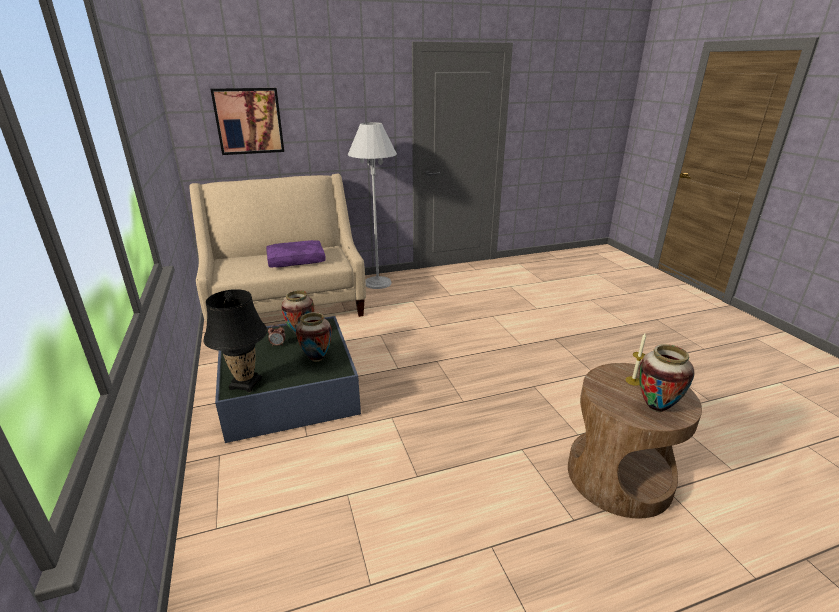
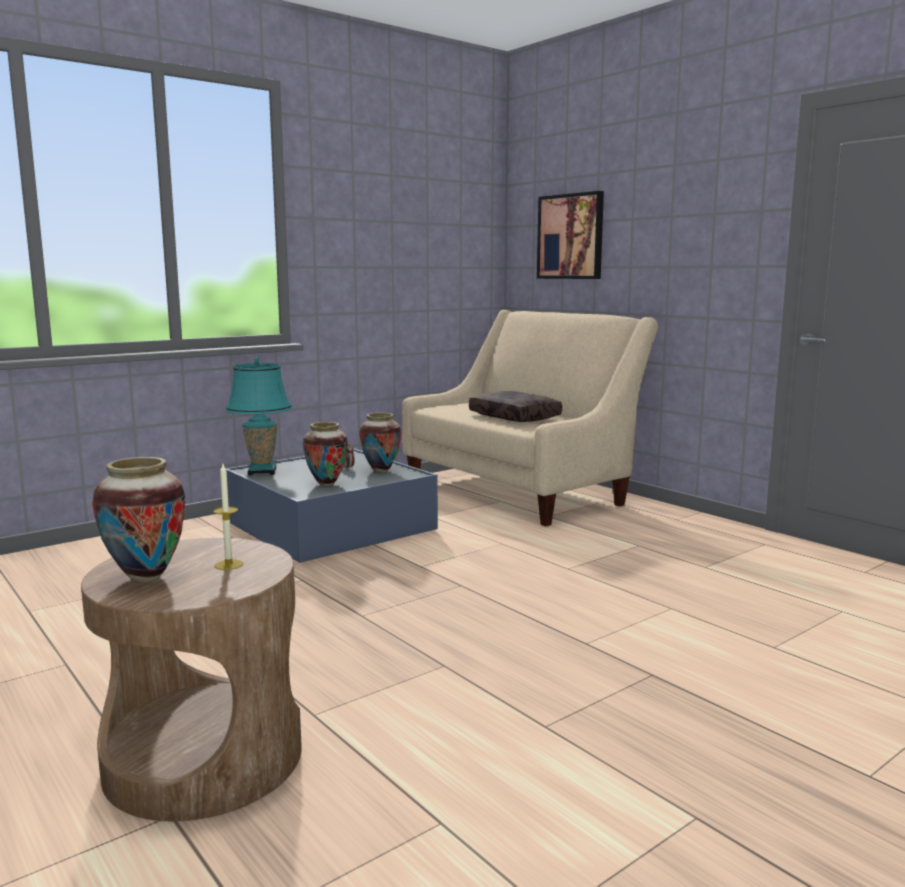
camera: 70 degrees right, 15 degrees down
black table lamp [203,289,267,392] -> turquoise table lamp [225,357,292,476]
purple pillow [266,240,326,268] -> brown pillow [469,391,562,422]
white floor lamp [348,122,397,289] -> none

